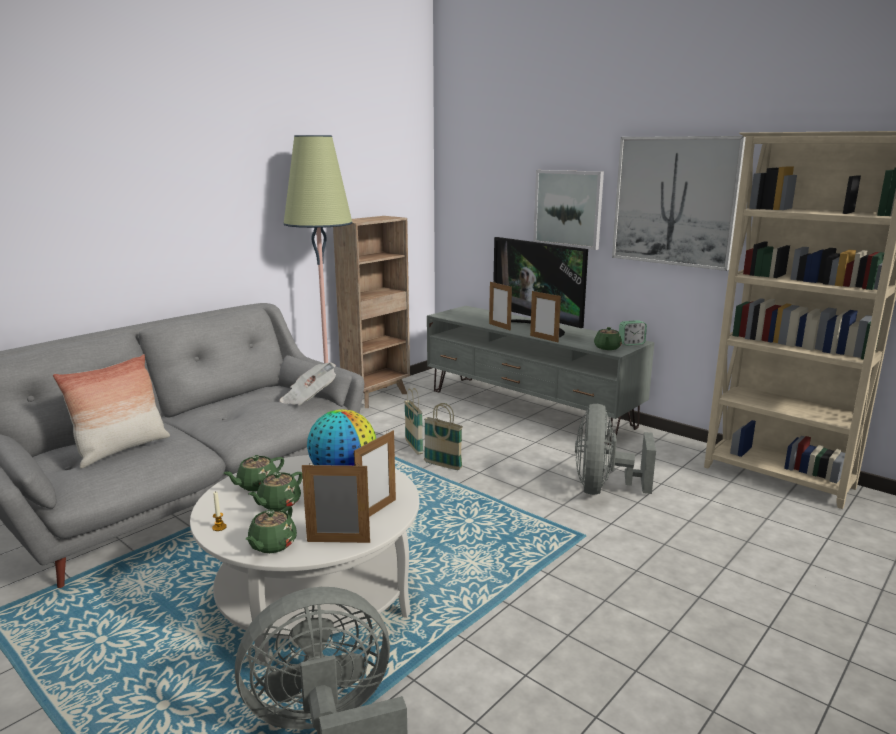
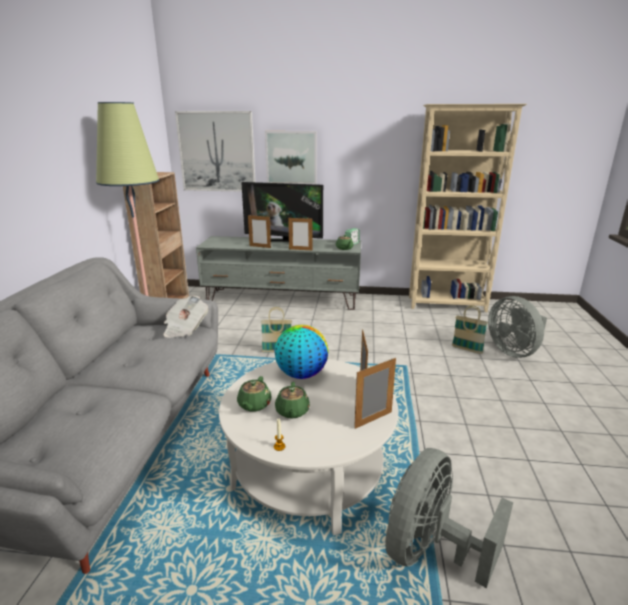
camera: 35 degrees left, 5 degrees up
pillow [53,354,170,468] -> none
green teapot [246,506,297,553] -> none
basket [404,388,423,454] -> basket moved to [452,305,488,354]
grey fan [575,404,656,495] -> grey fan moved to [488,296,547,358]
picture [612,136,746,271] -> picture moved to [175,111,256,192]

